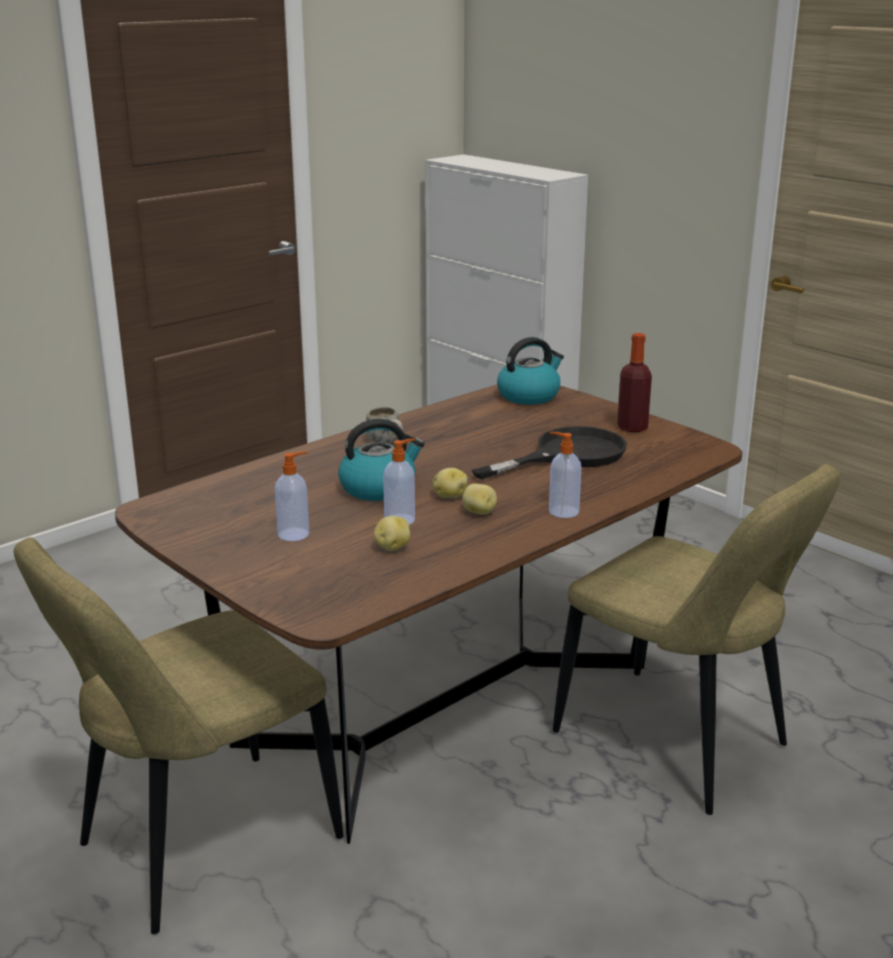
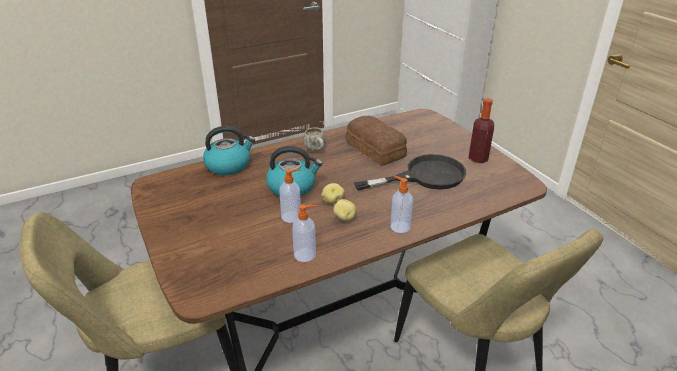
camera: 15 degrees right, 10 degrees up
soap dispenser [275,452,309,541] -> soap dispenser moved to [292,204,316,262]
potato [374,516,410,551] -> none
kettle [497,337,564,405] -> kettle moved to [203,126,255,175]
none -> bread [345,116,407,166]

